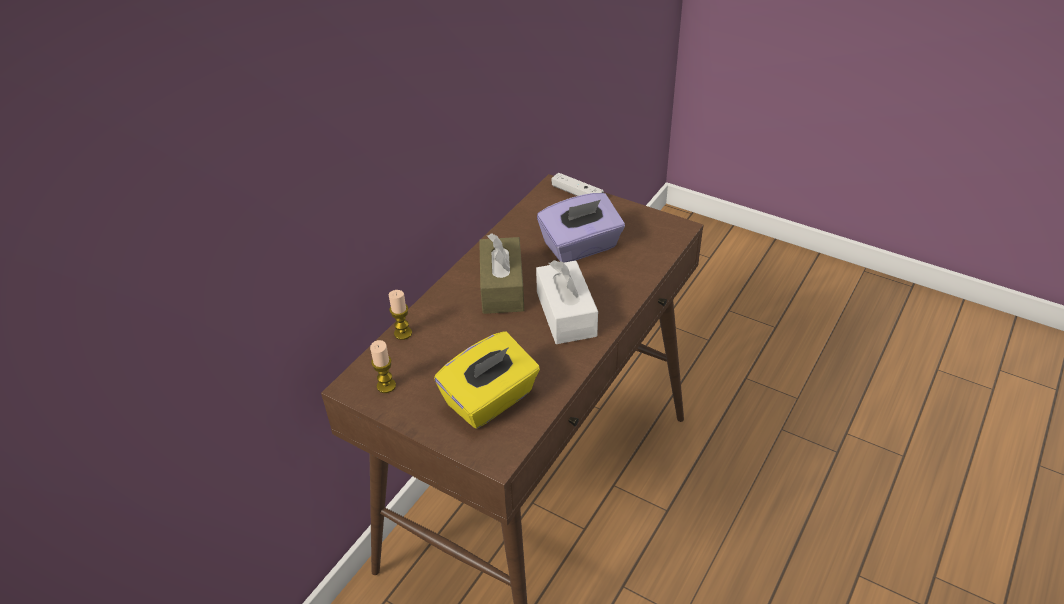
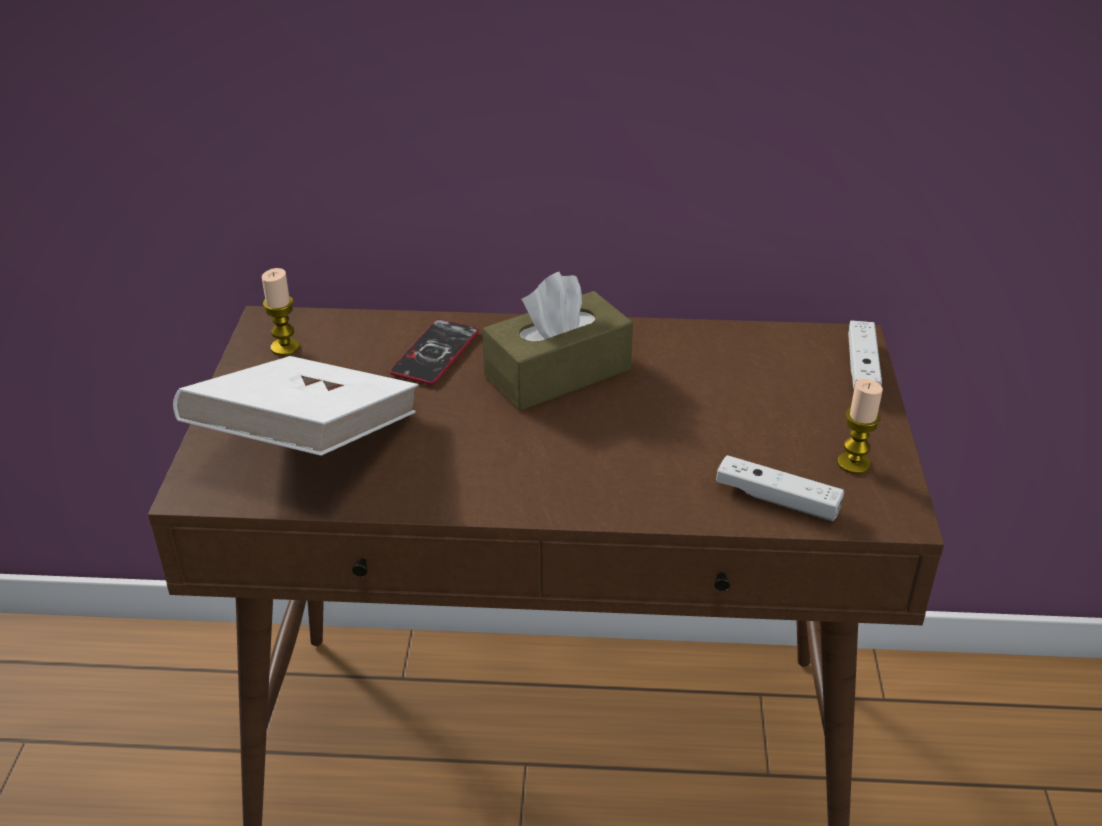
camera: 60 degrees right, 5 degrees down
candle [389,290,412,340] -> candle moved to [837,379,883,474]
yellow tissue box [434,331,540,429] -> white book [173,356,418,456]
white tissue box [536,260,598,344] -> none
purple tissue box [537,193,625,263] -> none
none -> phone [389,319,479,385]
none -> white game controller [716,455,844,521]

